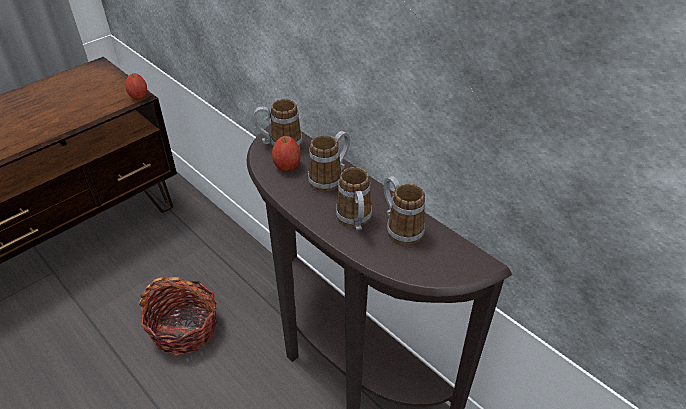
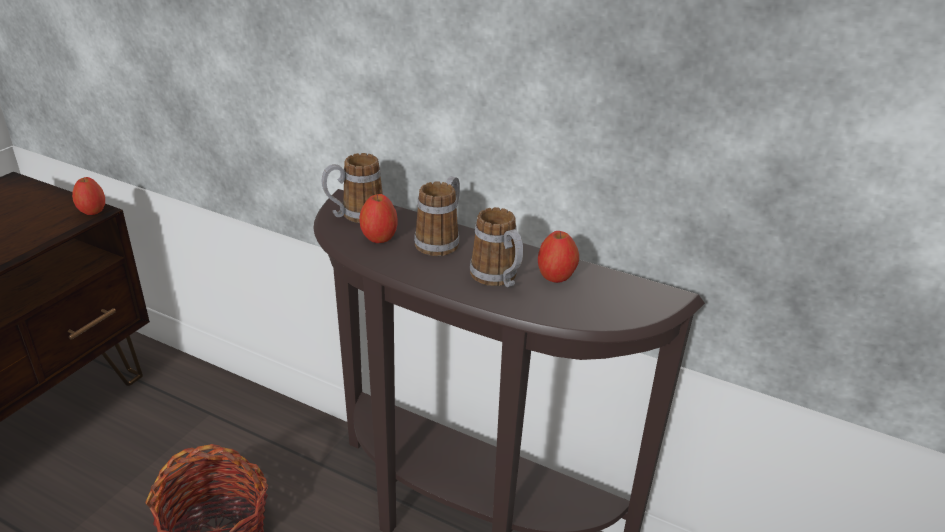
camera: 20 degrees left, 10 degrees down
mug [384,176,425,244] -> apple [538,231,579,283]

